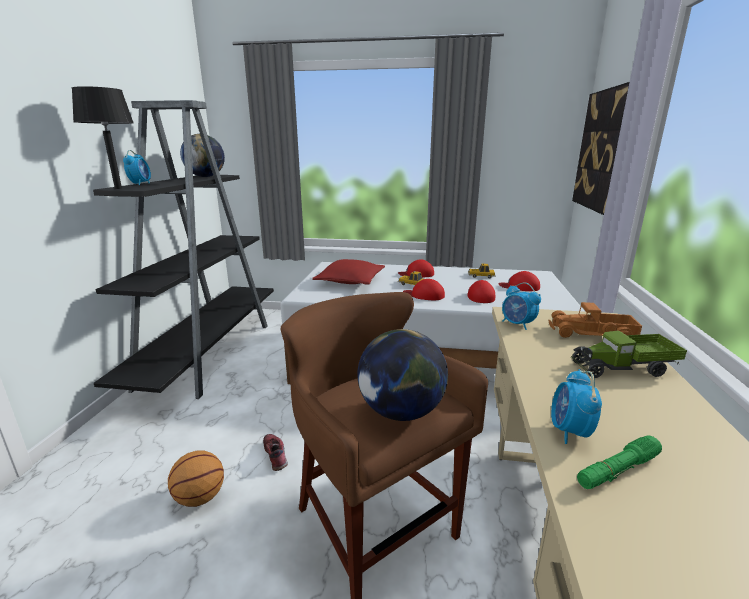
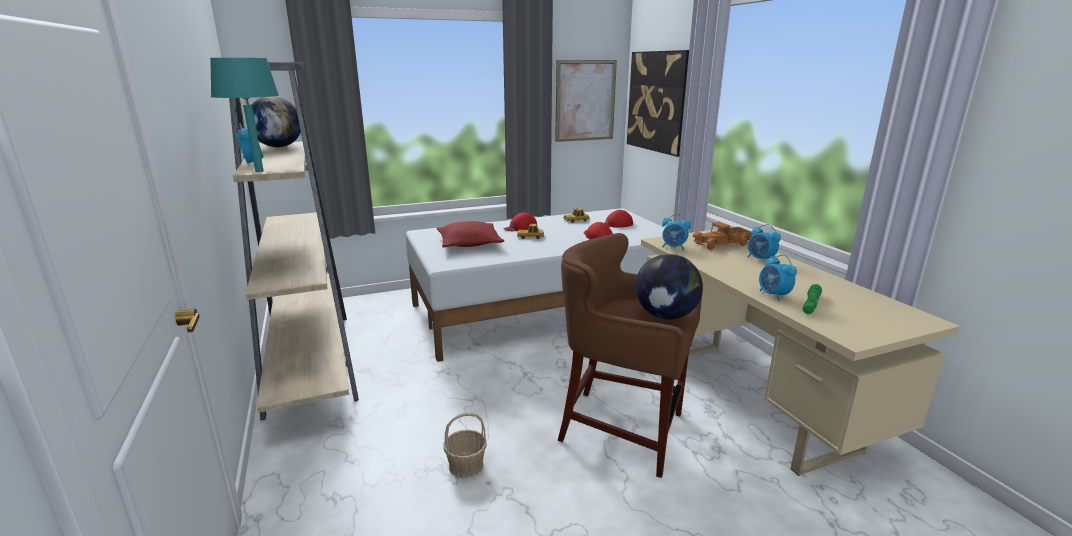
camera: 30 degrees left, 0 degrees up
black table lamp [72,86,134,189] -> turquoise table lamp [210,58,279,172]
black bookcase [93,100,274,399] -> beige bookcase [229,62,359,420]
basketball [168,451,224,507] -> basket [444,413,487,478]
shoe [263,434,288,471] -> none
red cap [403,279,445,300] -> none
toy truck [571,331,687,378] -> alarm clock [748,224,781,261]
none -> picture [555,60,617,142]

